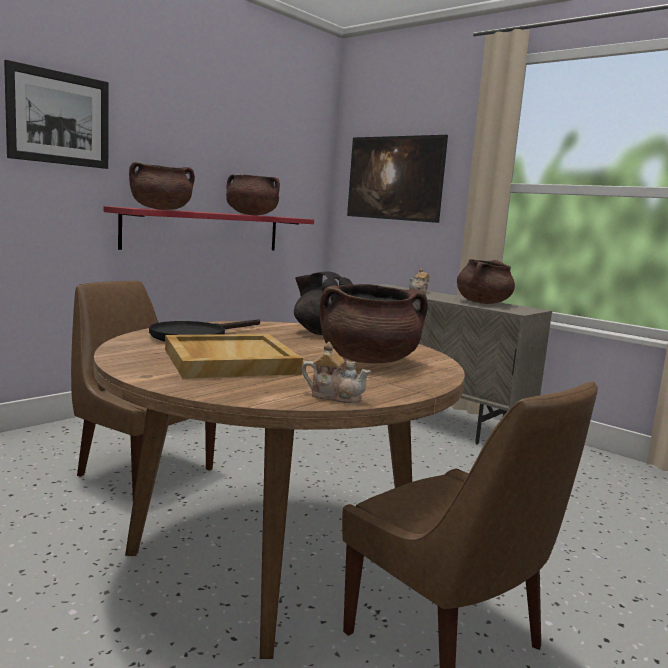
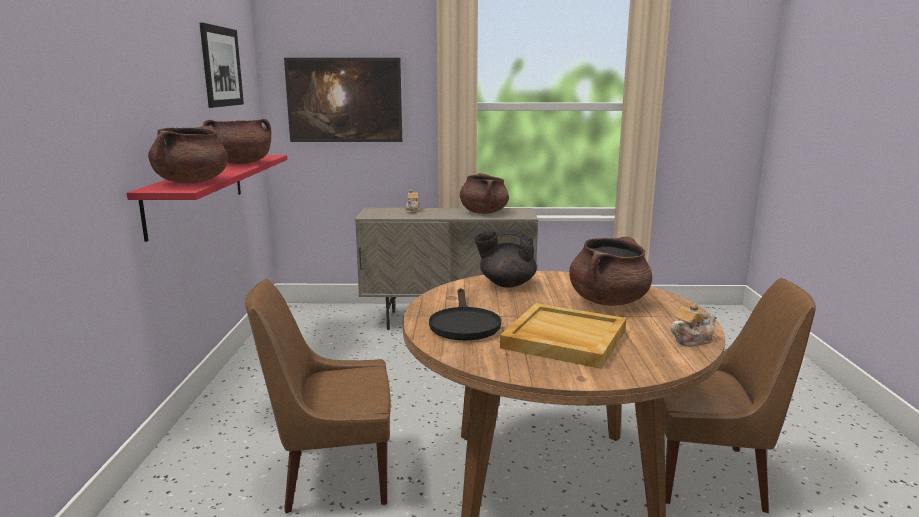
camera: 40 degrees left, 5 degrees up
picture [4,60,108,169] -> picture moved to [200,23,244,108]

